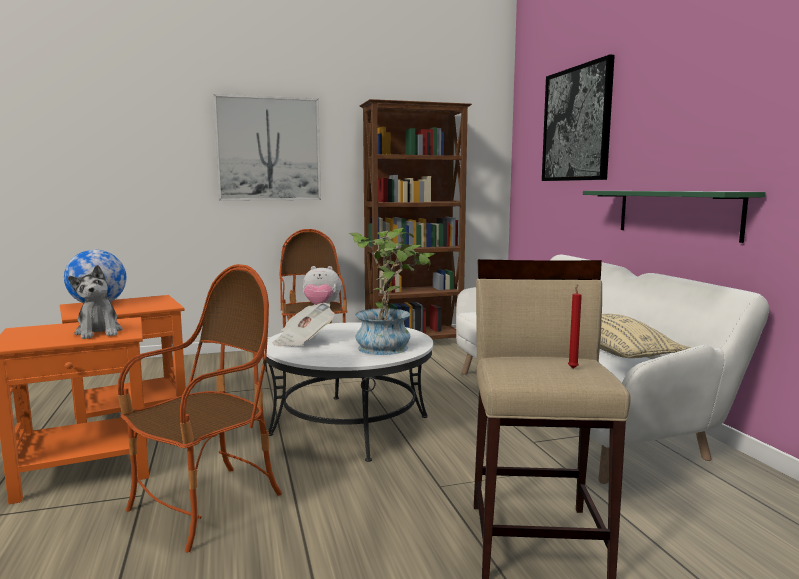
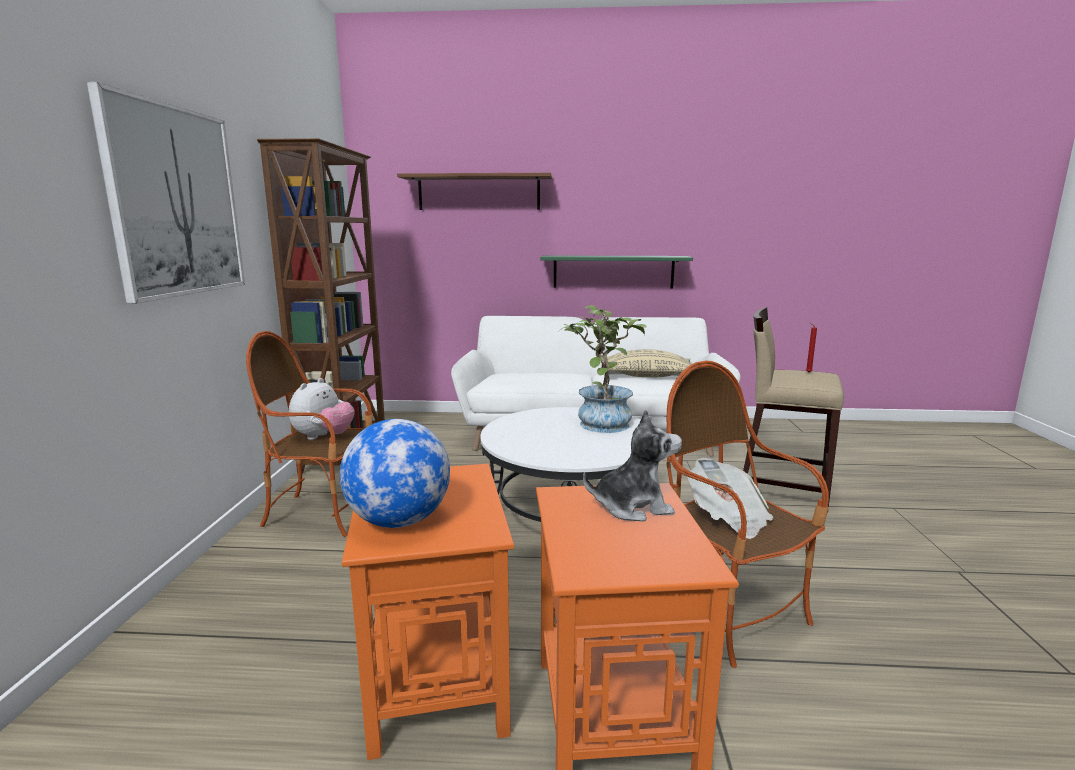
camera: 70 degrees left, 5 degrees up
newspaper [273,303,335,346] -> newspaper moved to [687,458,773,539]
picture [542,54,615,181] -> brown shelf [397,173,552,210]

